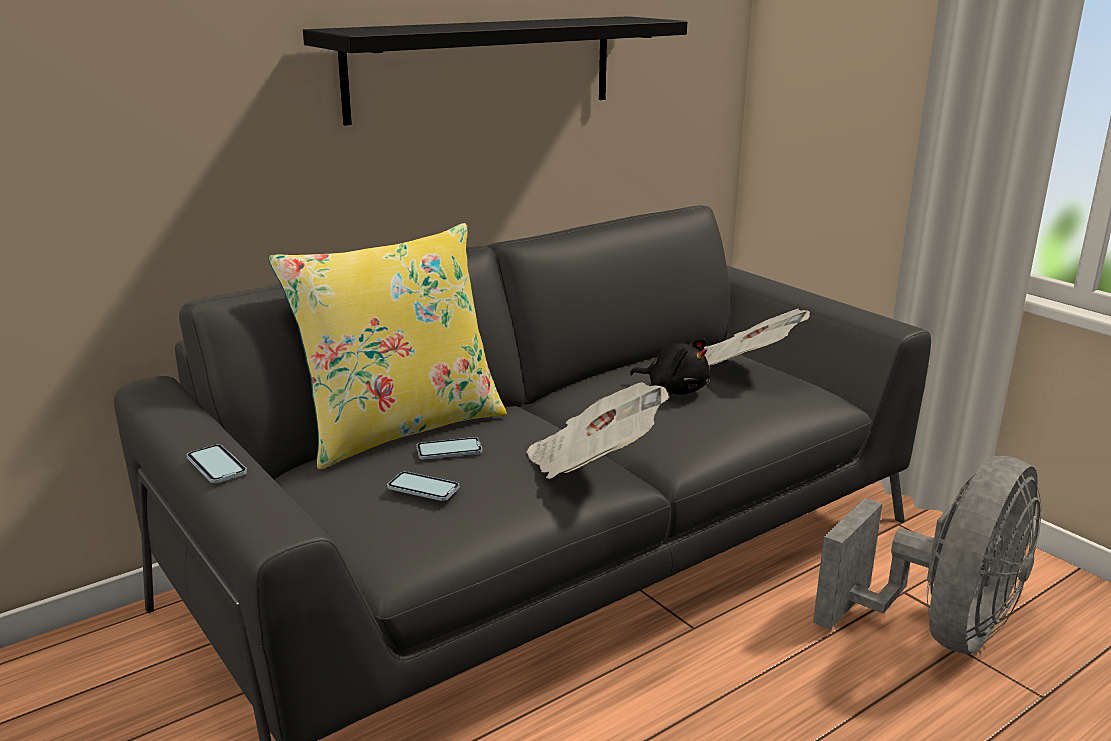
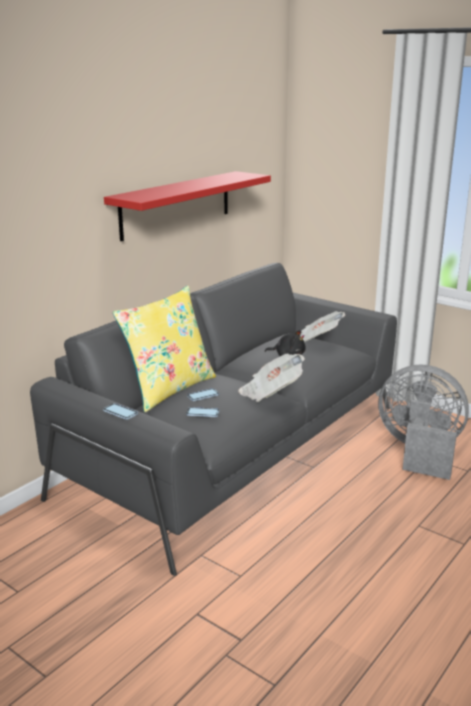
camera: 15 degrees left, 0 degrees up
black shelf [303,16,687,125] -> red shelf [104,171,271,241]
grey fan [813,456,1042,655] -> grey fan turned 90 degrees counterclockwise [378,364,469,480]

